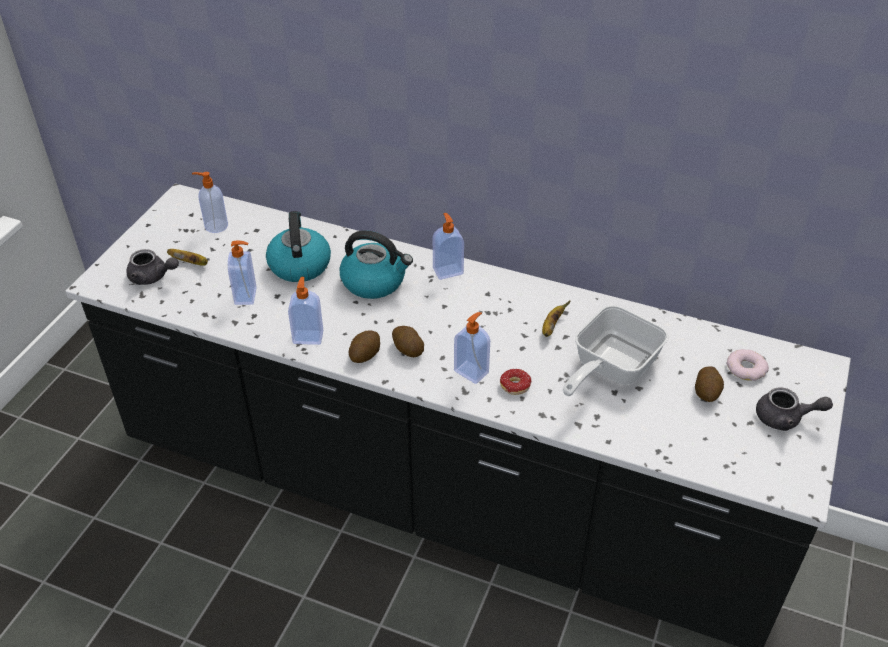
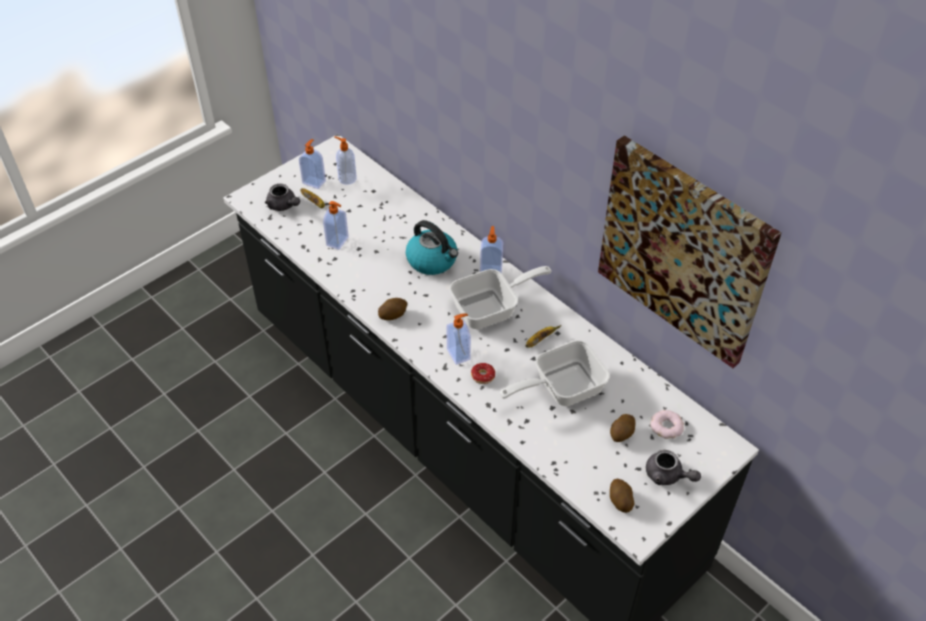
camera: 25 degrees right, 5 degrees up
kettle [266,211,331,282] -> none
soap dispenser [288,277,323,345] -> soap dispenser moved to [299,139,326,189]
potato [392,326,424,357] -> potato moved to [610,479,635,513]
none -> frying pan [449,266,552,329]
none -> picture [598,135,781,368]

